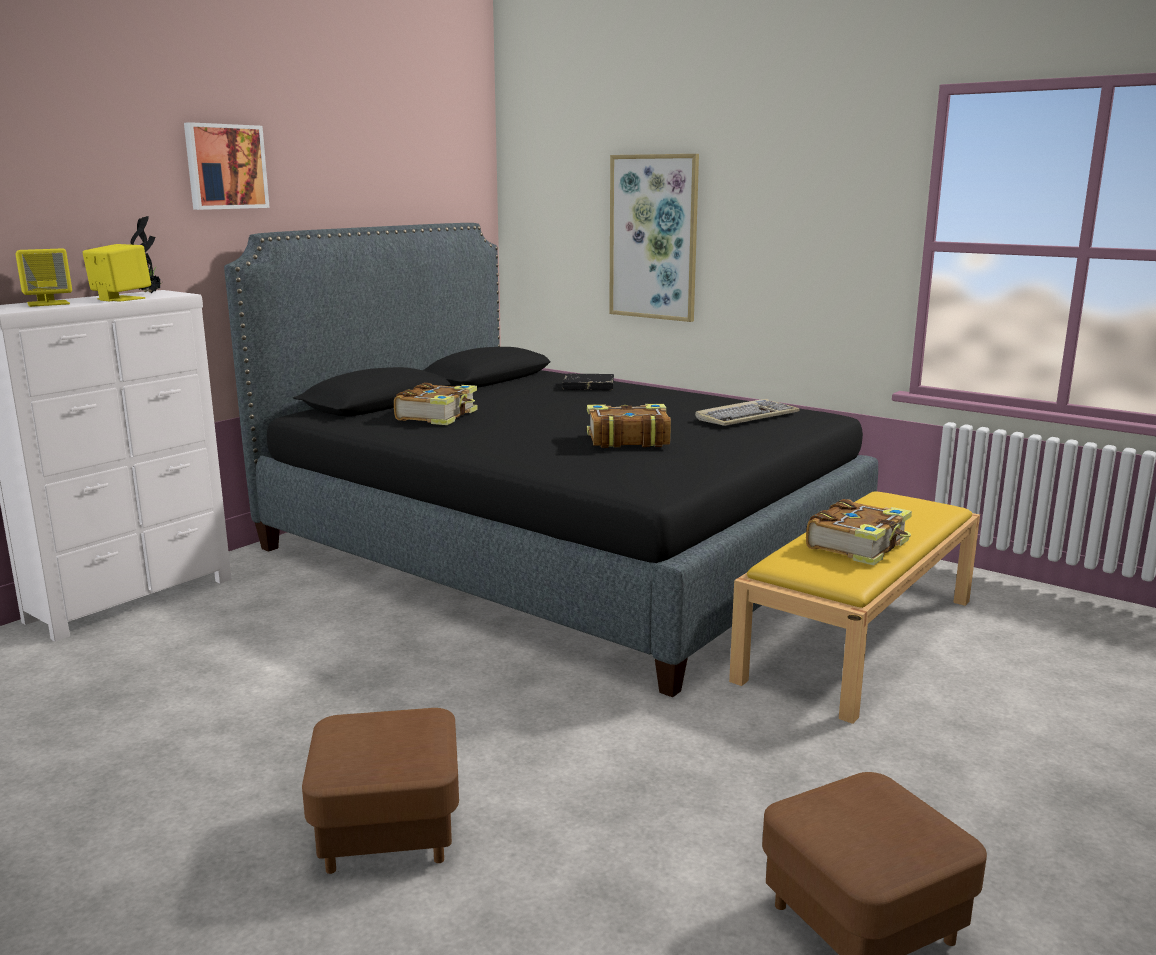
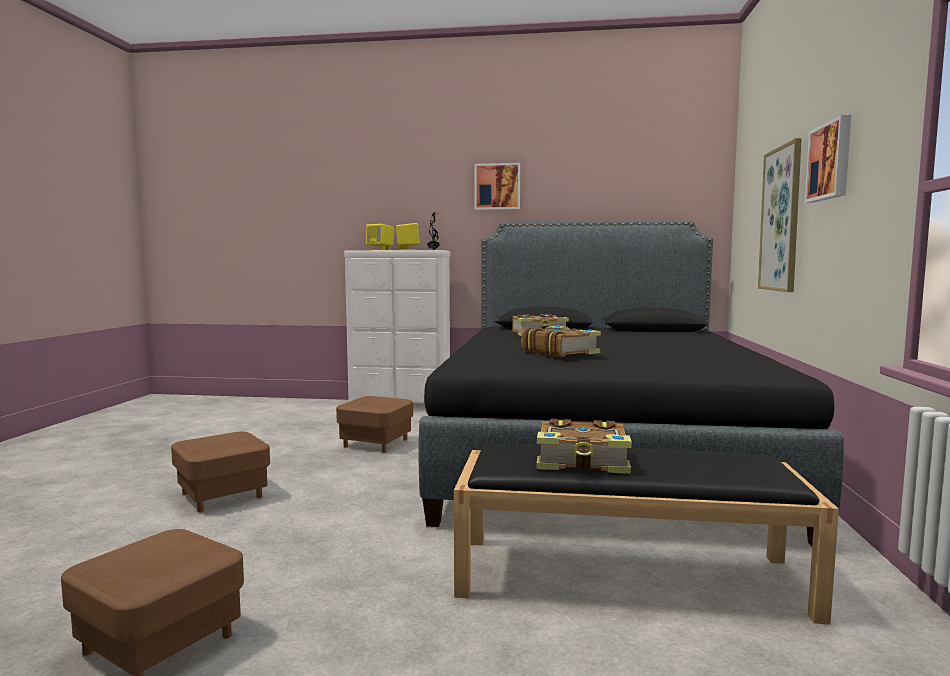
camera: 60 degrees right, 10 degrees down
black book [563,374,614,390] -> none
keyboard [695,399,800,426] -> none
yellow bench [729,491,980,724] -> black bench [453,444,839,625]
none -> brown ottoman [336,396,413,452]
none -> picture [805,115,851,203]

